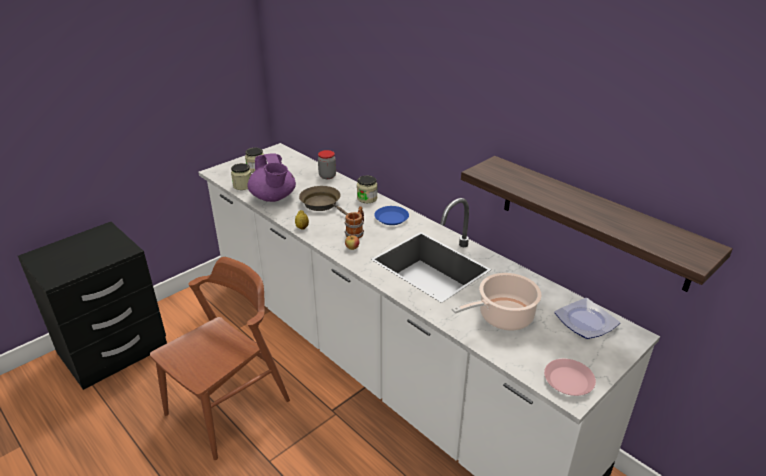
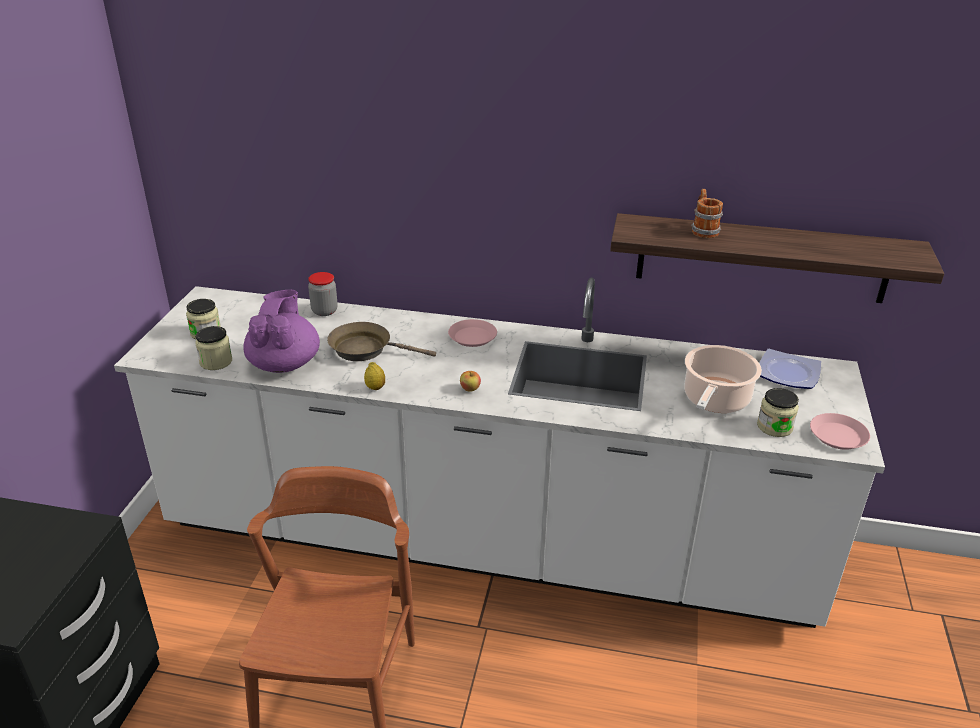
camera: 35 degrees left, 0 degrees up
purple teapot [248,153,296,202] -> purple teapot turned 120 degrees counterclockwise [244,290,320,373]
mug [345,206,364,239] -> mug moved to [691,189,723,238]
jar [357,175,377,203] -> jar moved to [757,388,799,437]
blue plate [374,206,409,225] -> pink plate [448,319,497,347]

